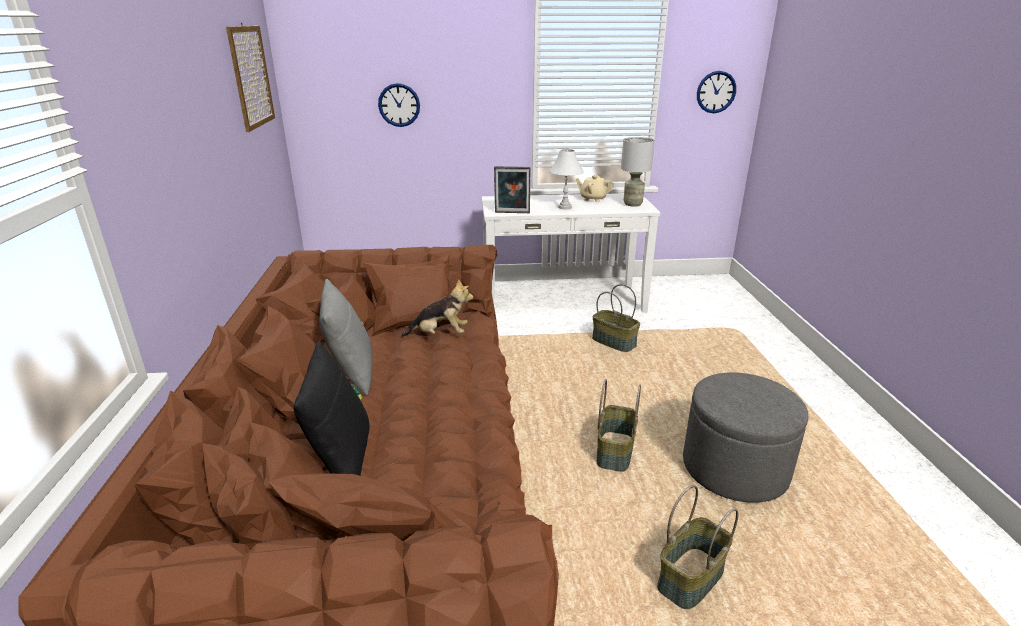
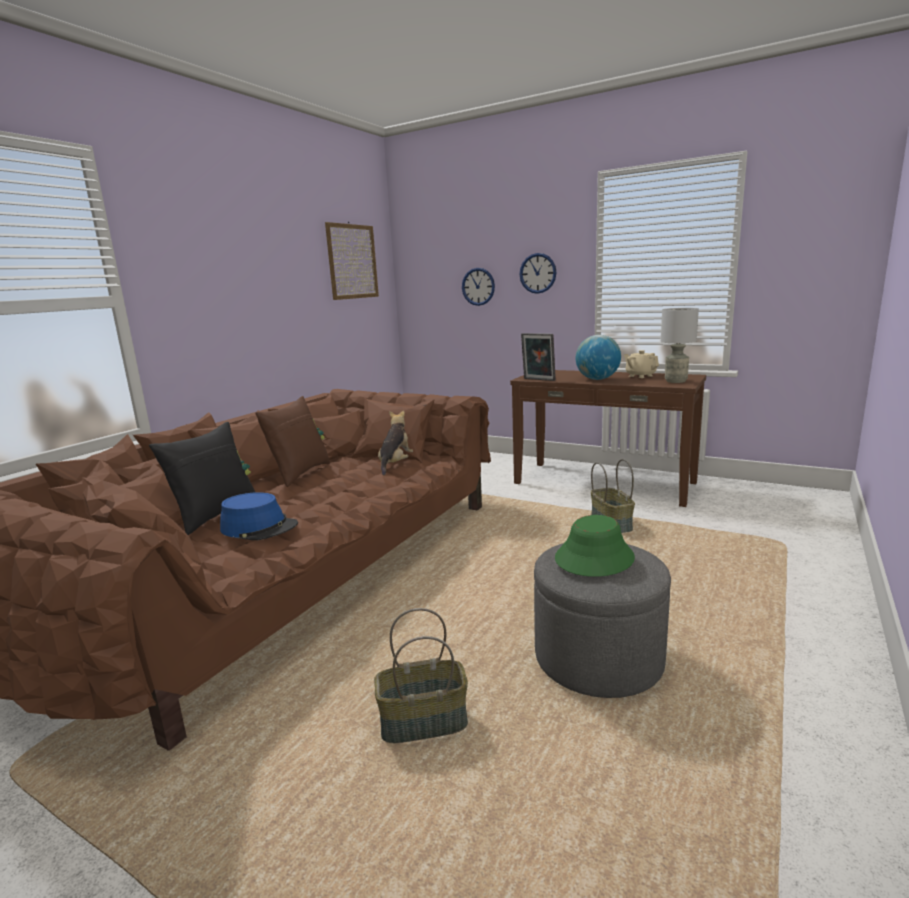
camera: 35 degrees right, 10 degrees down
grey pillow [319,279,373,395] -> brown pillow [255,396,330,487]
plush toy [402,279,473,337] -> plush toy turned 105 degrees counterclockwise [378,411,413,476]
white console table [482,193,660,312] -> brown console table [510,370,706,507]
white table lamp [549,149,584,209] -> globe [576,335,621,380]
basket [597,379,641,472] -> none
wall clock [697,71,736,113] -> wall clock moved to [519,253,557,294]
none -> blue hat [220,492,298,540]
none -> green hat [555,515,635,577]

